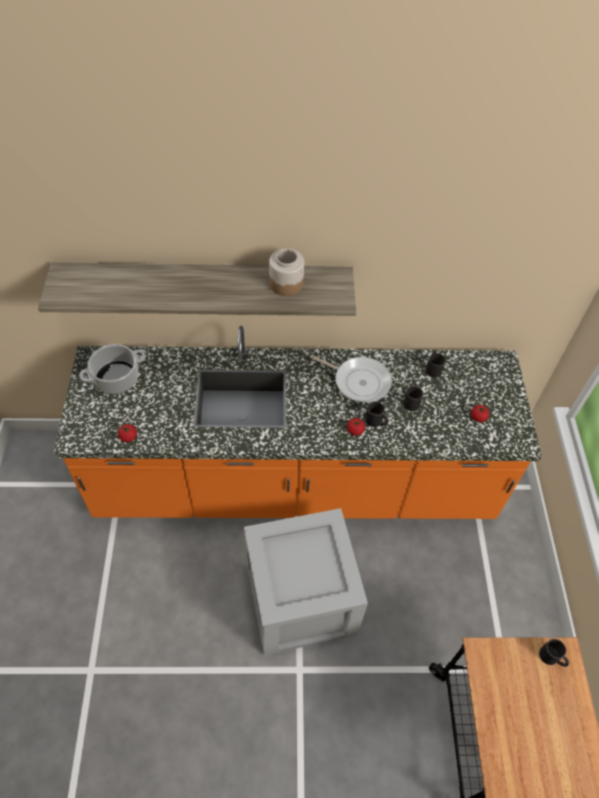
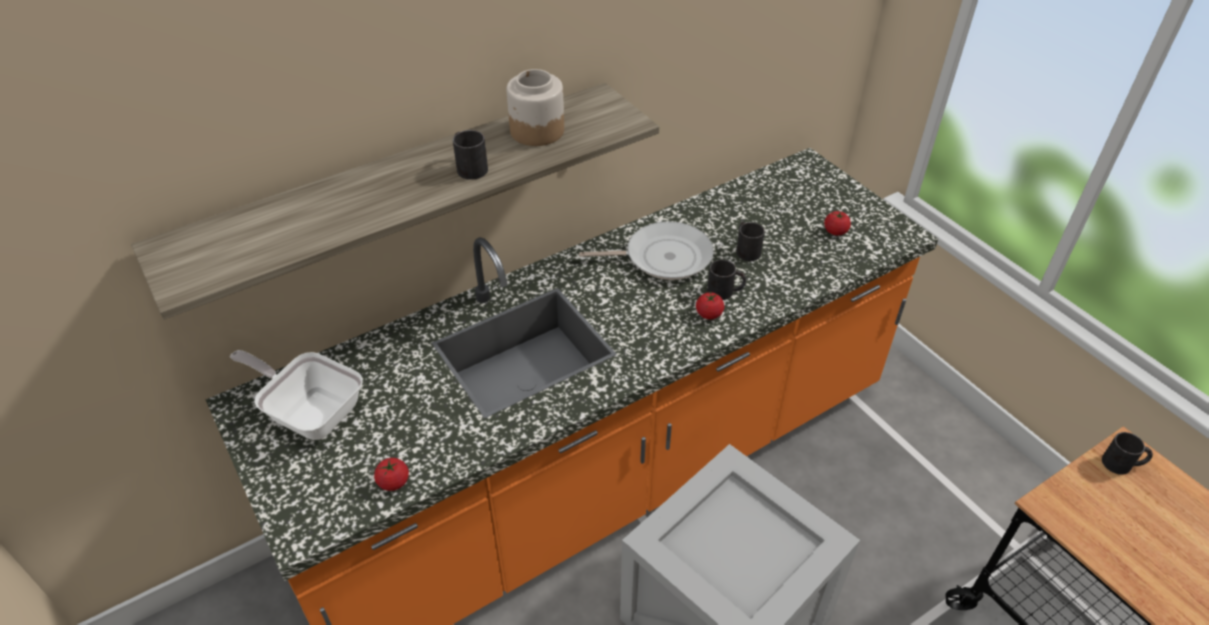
camera: 30 degrees left, 10 degrees down
cooking pot [79,344,146,394] -> frying pan [230,350,363,440]
black mug [426,351,446,378] -> black mug moved to [453,130,488,180]

